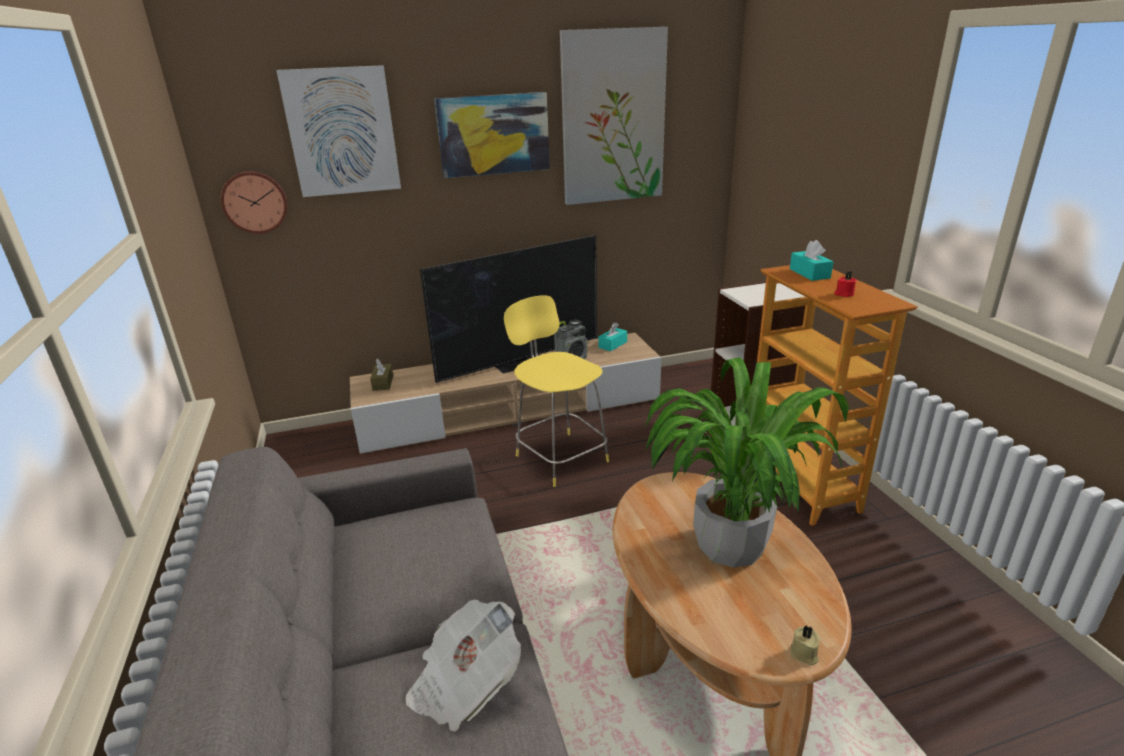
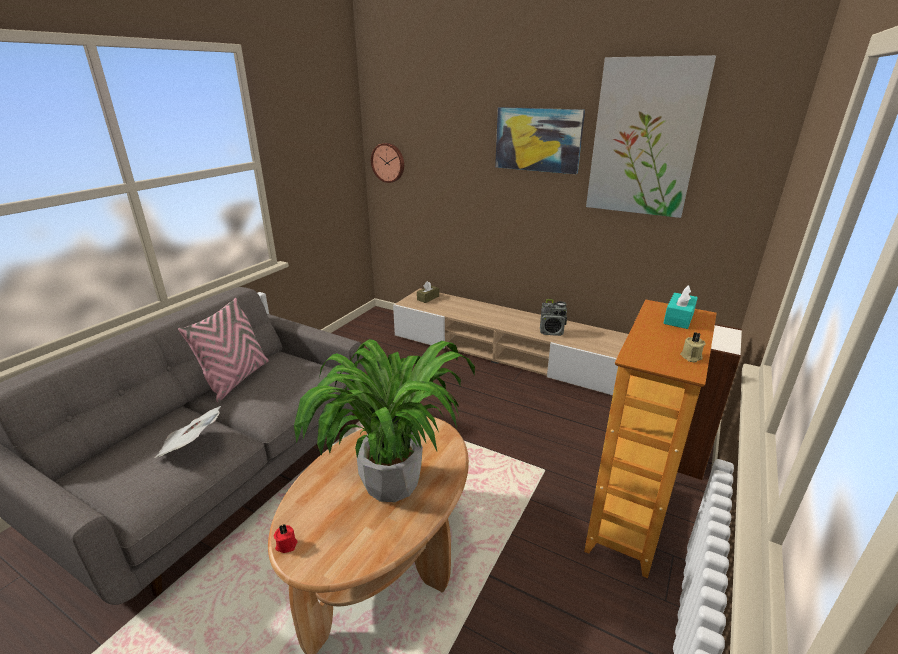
camera: 45 degrees right, 0 degrees up
picture [276,65,401,197] -> none
television [420,235,597,383] -> none
yellow stool [504,295,609,487] -> none
turquoise tissue box [598,322,627,351] -> none
beige candle [790,625,819,665] -> beige candle moved to [680,332,706,363]
red candle [834,271,857,297] -> red candle moved to [274,524,297,553]
none -> pink pillow [178,298,269,402]

